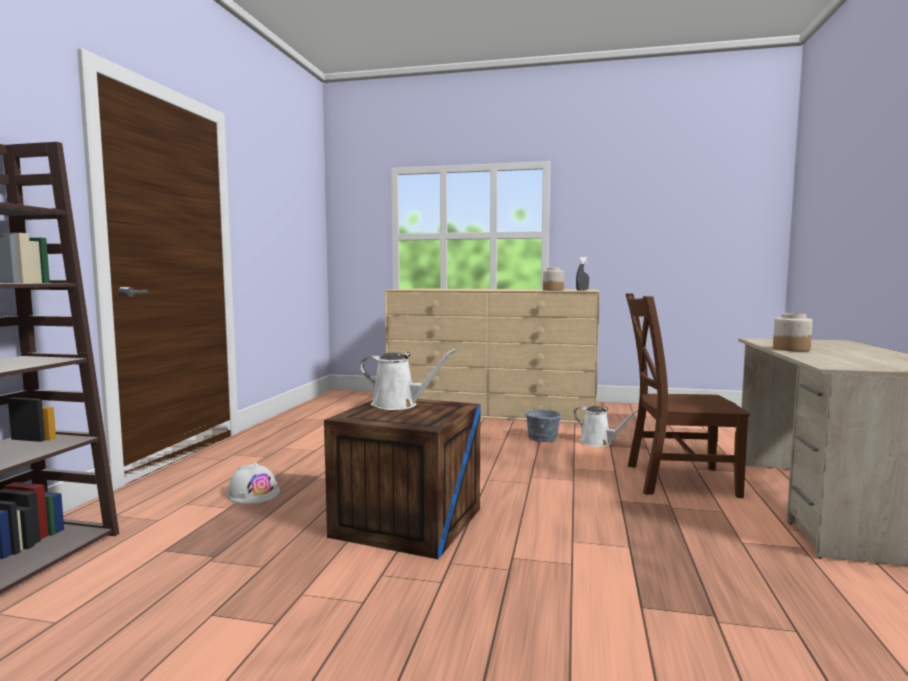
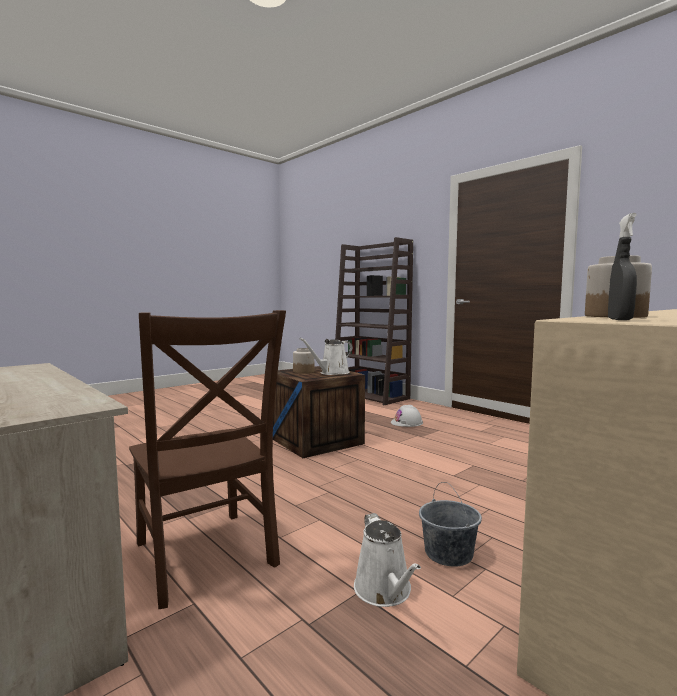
camera: 125 degrees right, 0 degrees up
white watering can [573,406,638,447] -> white watering can turned 90 degrees counterclockwise [354,513,421,607]
brown chair [626,293,750,498] -> brown chair turned 105 degrees clockwise [129,310,286,609]
jar [773,313,813,351] -> jar moved to [293,348,314,374]

